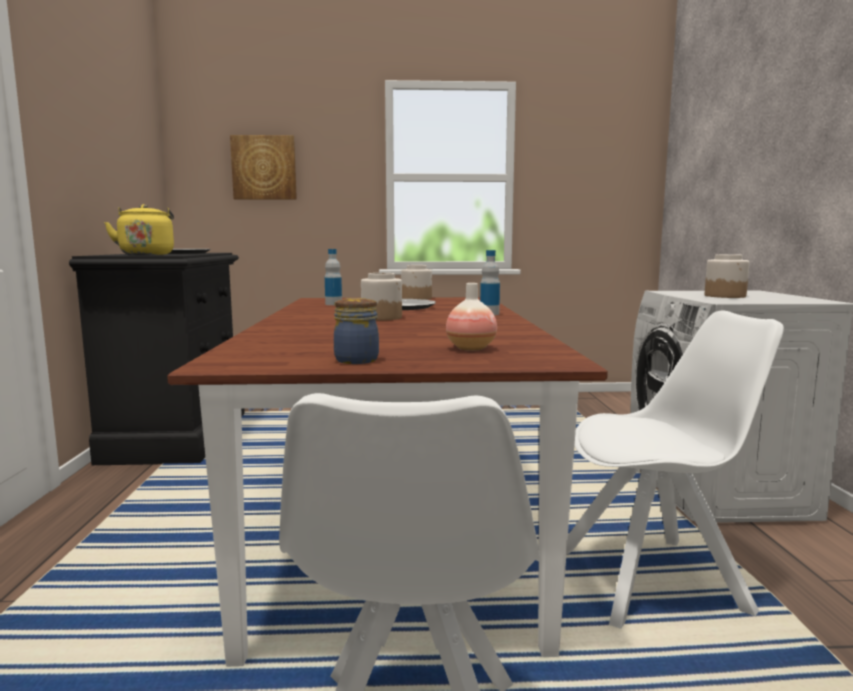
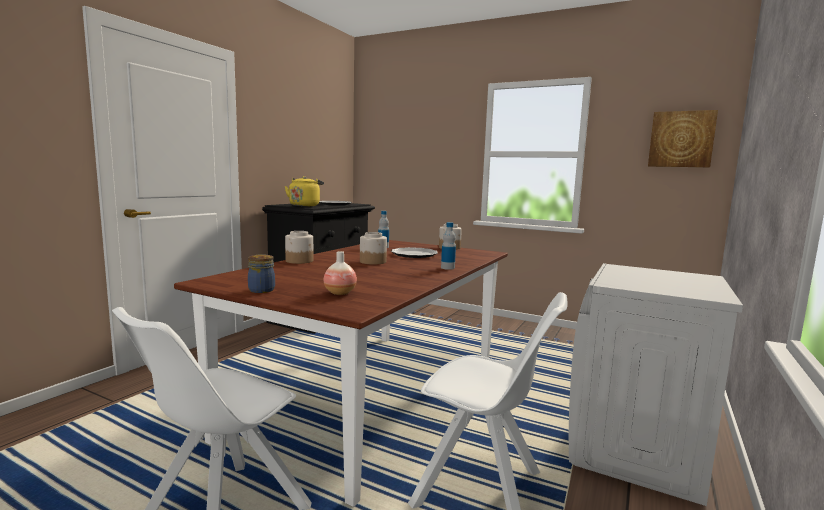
camera: 30 degrees right, 0 degrees up
picture [230,135,297,200] -> picture moved to [648,110,718,167]
jar [705,254,749,298] -> jar moved to [285,231,313,264]

